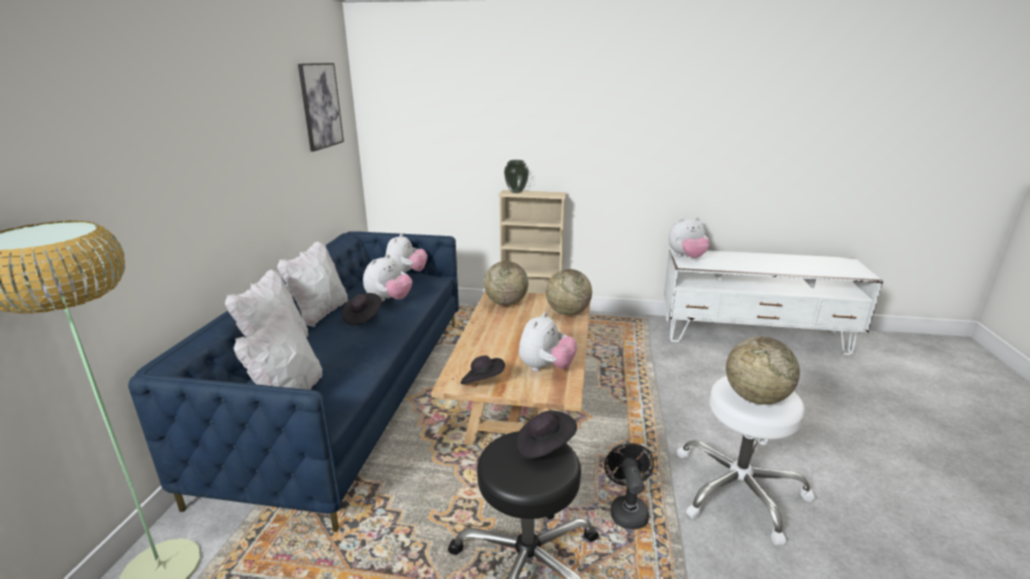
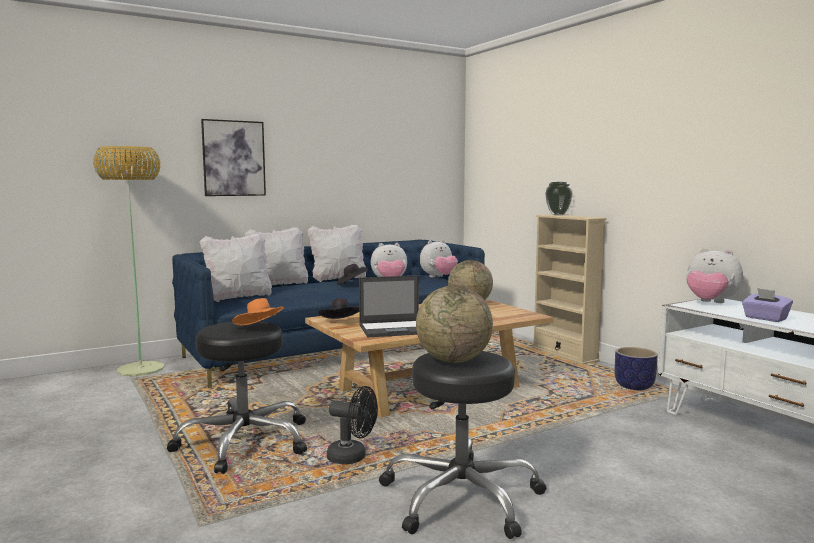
camera: 50 degrees right, 15 degrees down
picture [298,63,344,151] -> picture moved to [201,119,266,196]
black hat [516,411,577,459] -> orange hat [232,298,284,325]
plush toy [519,312,577,371] -> laptop [359,275,419,337]
globe [546,269,592,315] -> none
black fan [604,443,654,530] -> black fan turned 60 degrees clockwise [327,386,378,464]
white stool [677,376,815,545] -> black stool [379,351,547,539]
none -> planter [615,347,658,390]
none -> purple tissue box [742,288,793,322]

